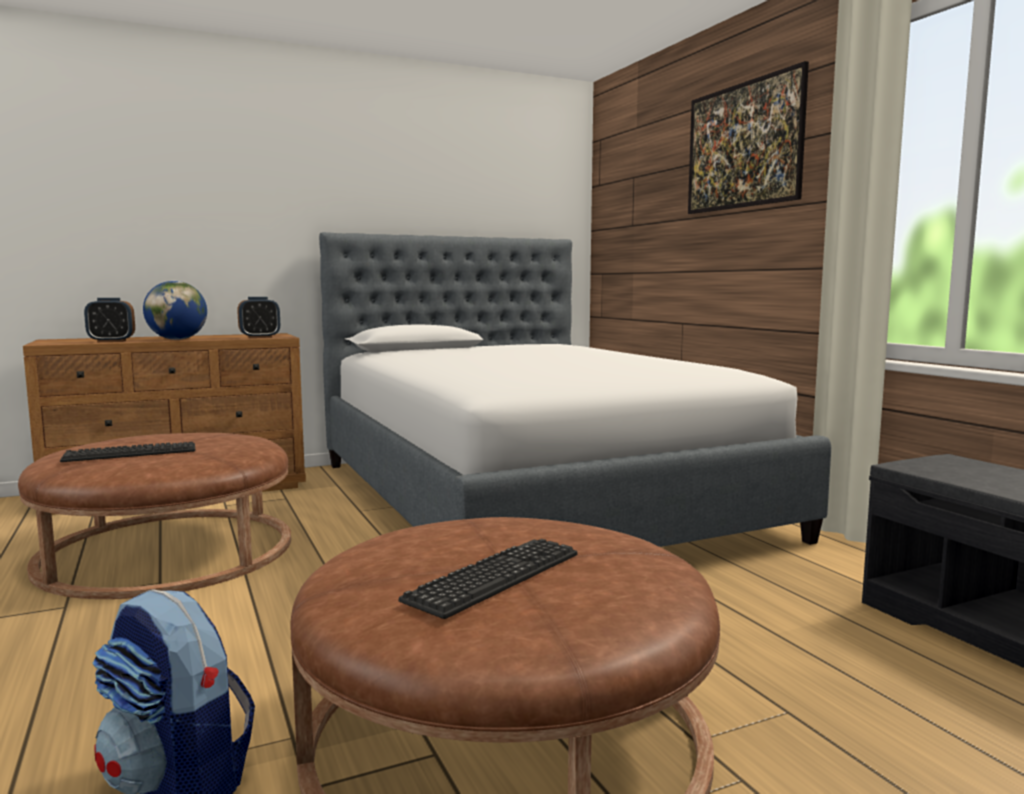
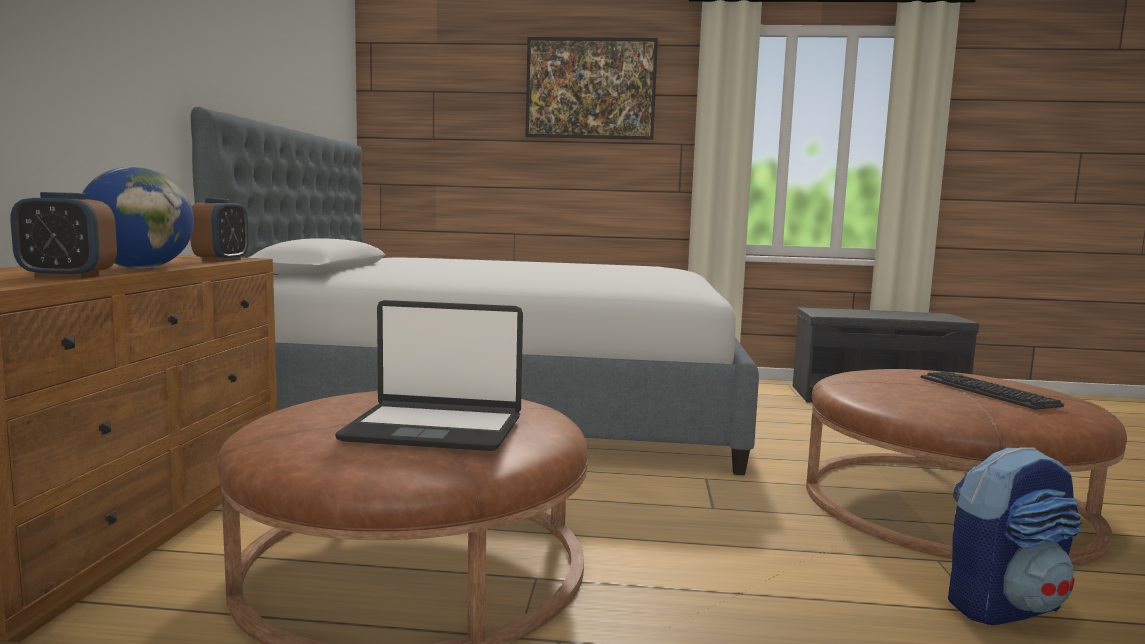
camera: 60 degrees left, 0 degrees up
keyboard [60,442,196,462] -> laptop [335,300,523,451]
alarm clock [84,298,135,342] -> alarm clock turned 75 degrees clockwise [10,192,117,279]

